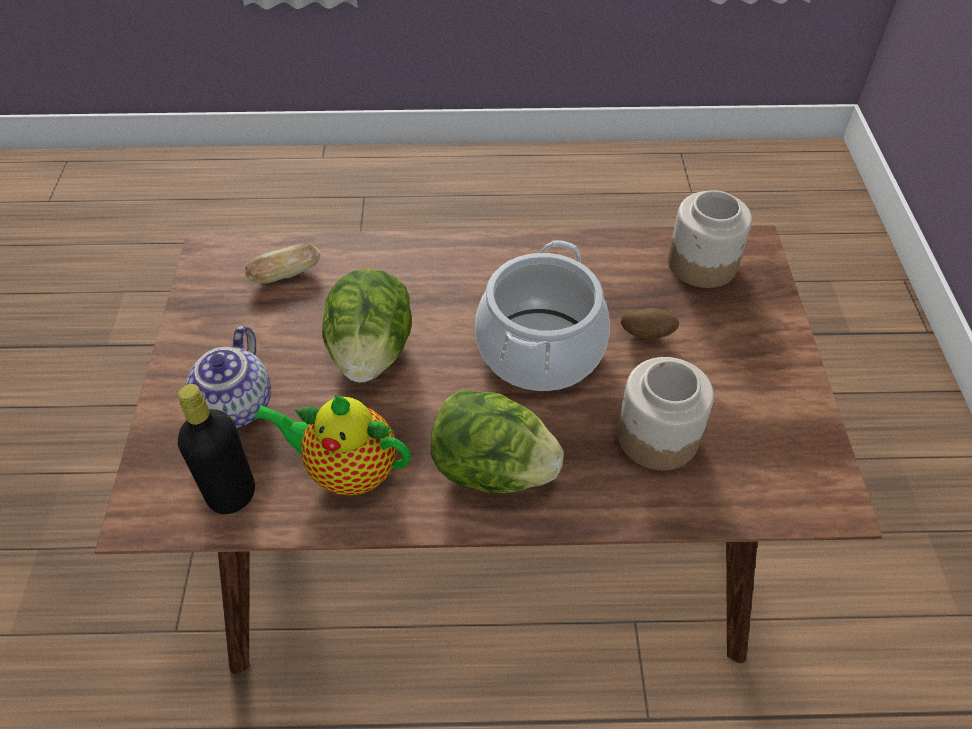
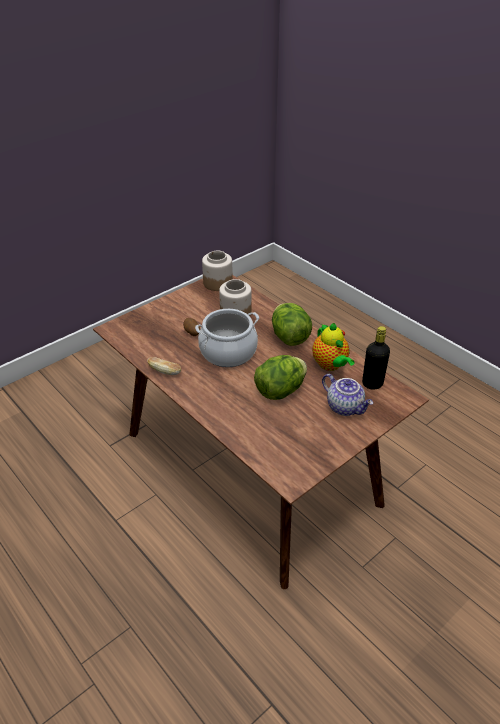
camera: 130 degrees left, 10 degrees down
teapot [186,326,271,428] -> teapot turned 75 degrees clockwise [322,374,373,416]
bread [244,243,320,284] -> bread moved to [147,357,181,375]
jar [668,190,752,288] -> jar moved to [202,251,233,291]

